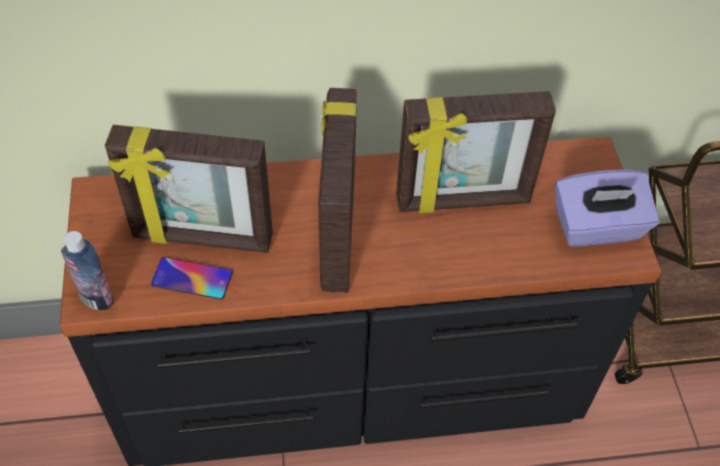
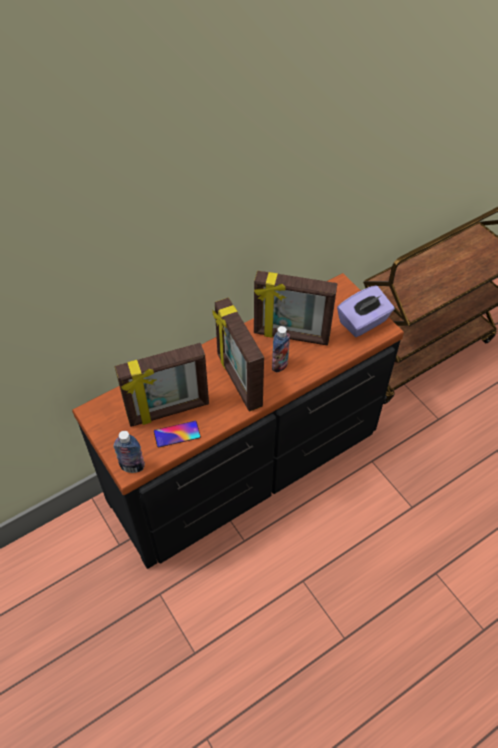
camera: 25 degrees left, 0 degrees up
picture frame [396,91,556,213] -> picture frame turned 45 degrees clockwise [254,271,337,346]
none -> bottle [272,326,290,373]

